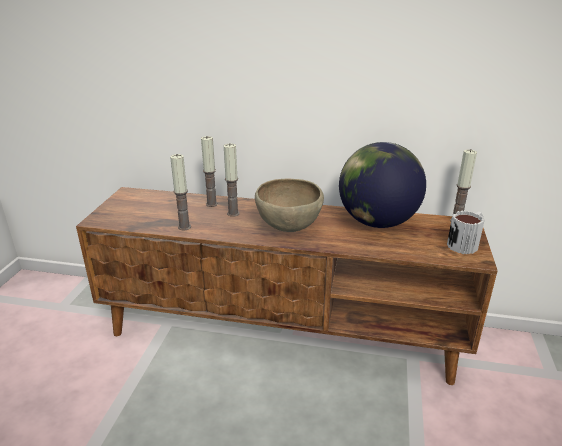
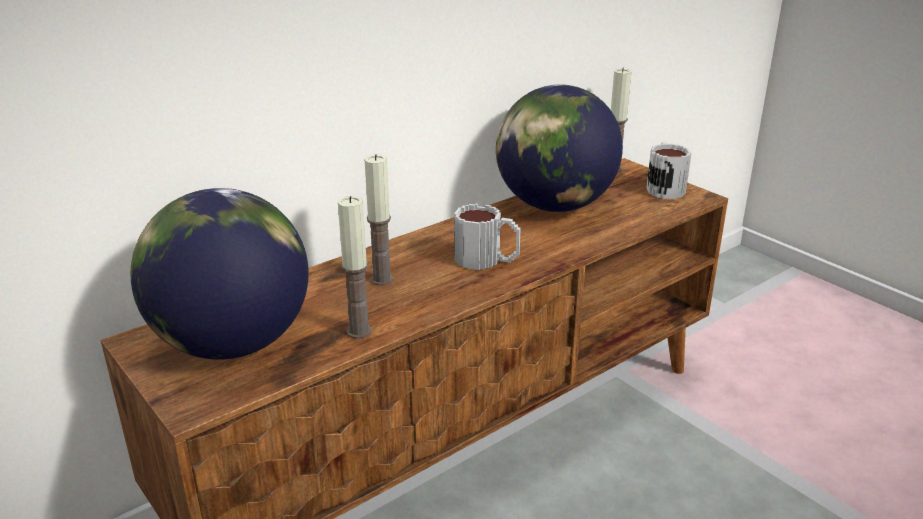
camera: 50 degrees left, 0 degrees up
candle [201,136,218,207] -> none
brown bowl [255,179,324,232] -> mug [454,203,521,270]
none -> globe [130,188,309,360]

